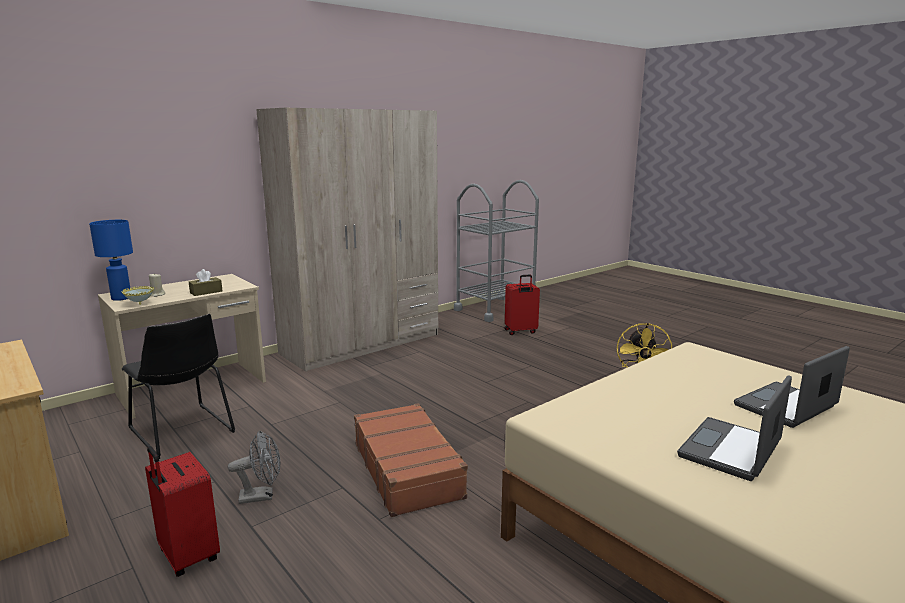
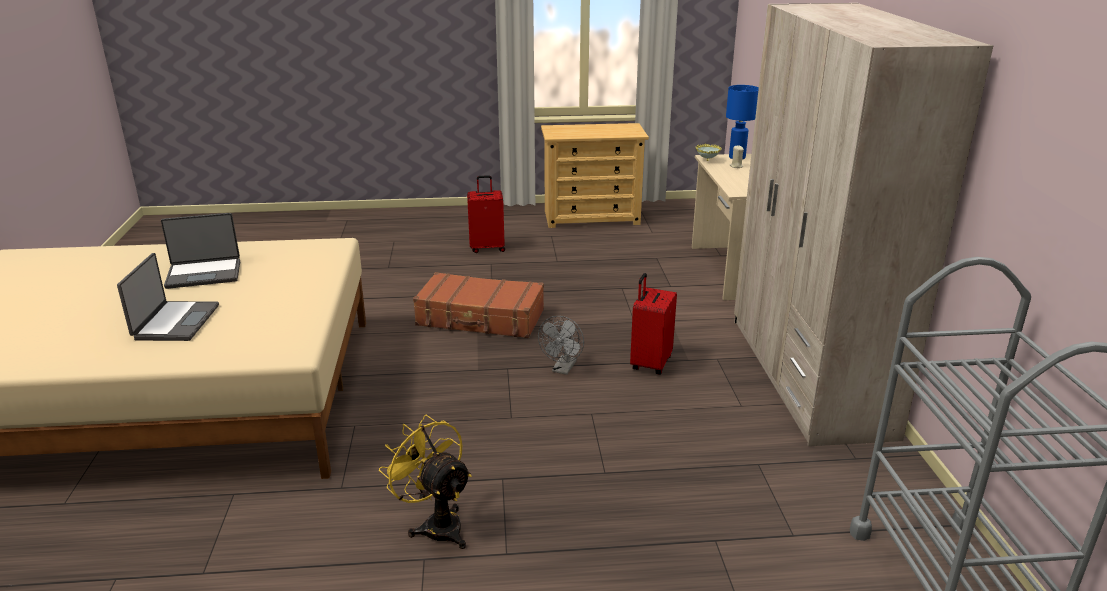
camera: 125 degrees right, 10 degrees up
black chair [122,314,235,459] -> none
brown tissue box [189,269,222,296] -> none
grey fan [228,431,280,504] -> grey fan moved to [538,316,584,375]
red suitcase [505,275,540,335] -> red suitcase moved to [630,273,677,374]
laptop [677,375,792,481] -> laptop turned 90 degrees clockwise [161,213,240,289]

